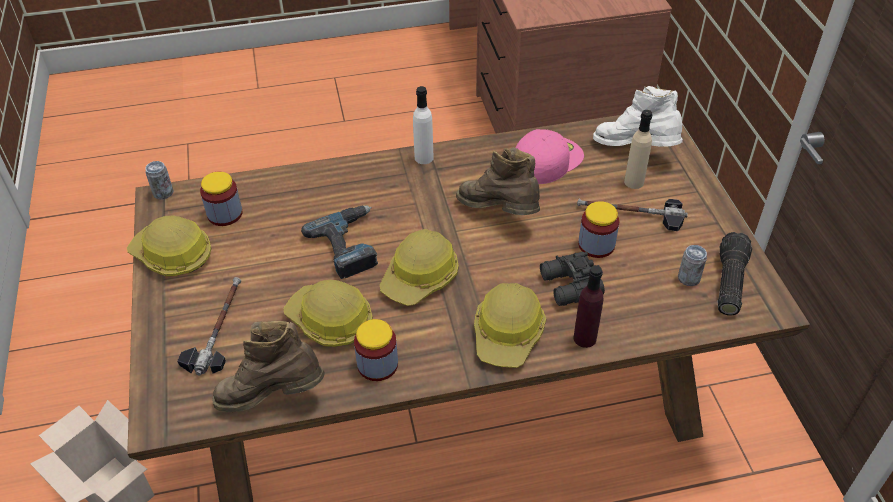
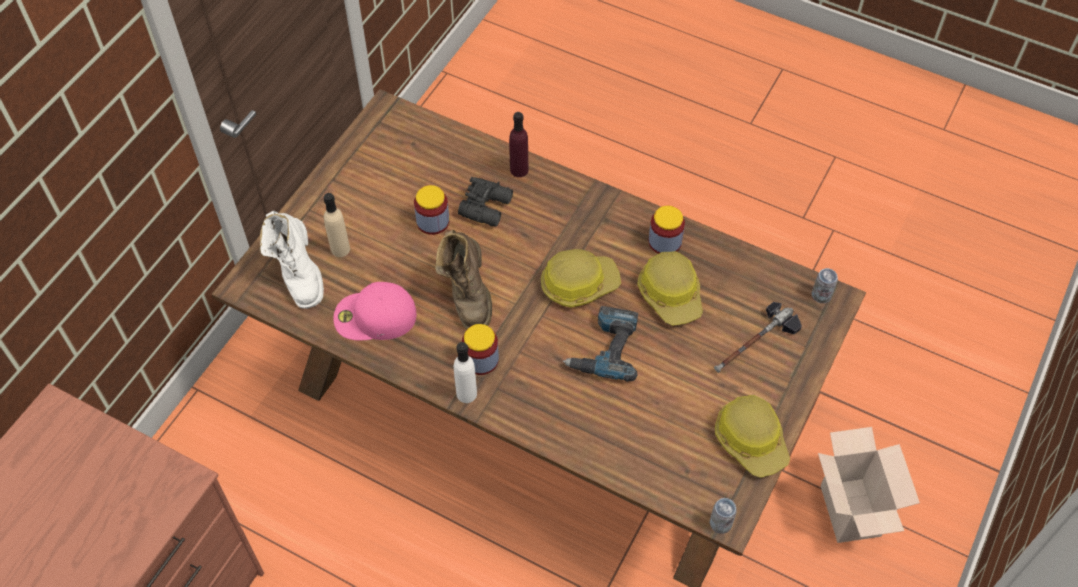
camera: 140 degrees left, 10 degrees up
jar [200,172,243,226] -> jar moved to [462,324,499,375]
brown boot [212,321,325,412] -> none
hard hat [474,283,546,368] -> none
hammer [577,199,688,231] -> none
can [678,245,707,286] -> can moved to [812,268,838,303]
flashlight [717,232,752,316] -> none

